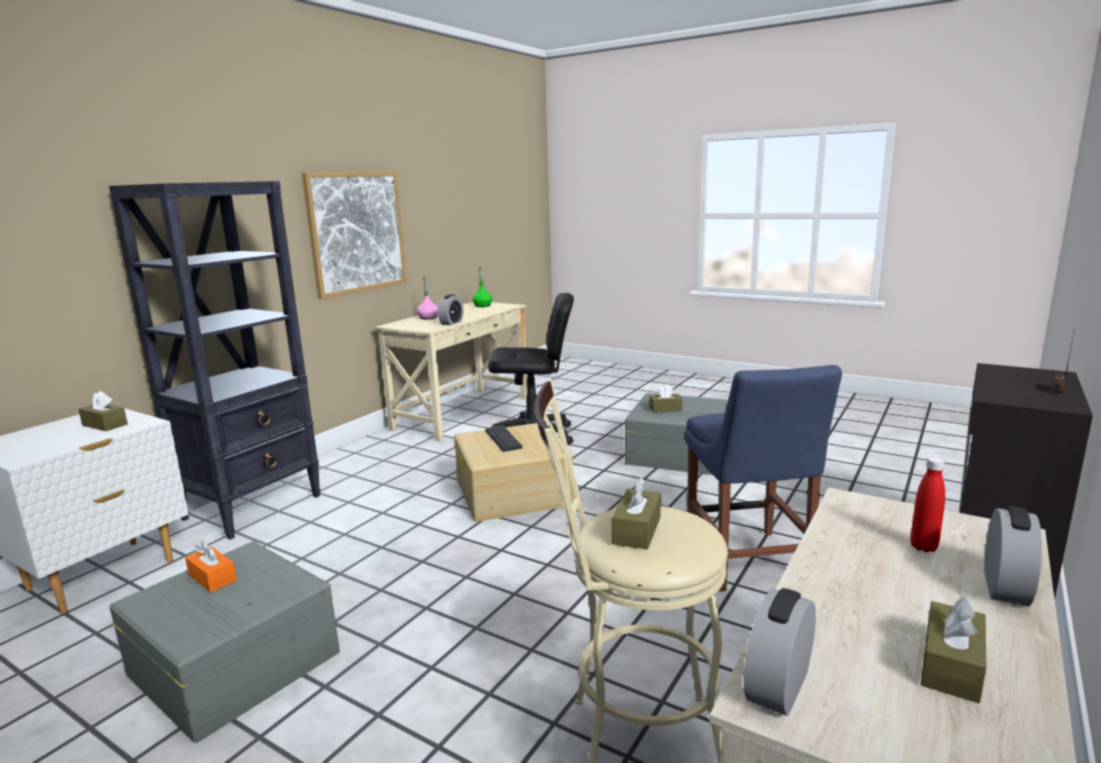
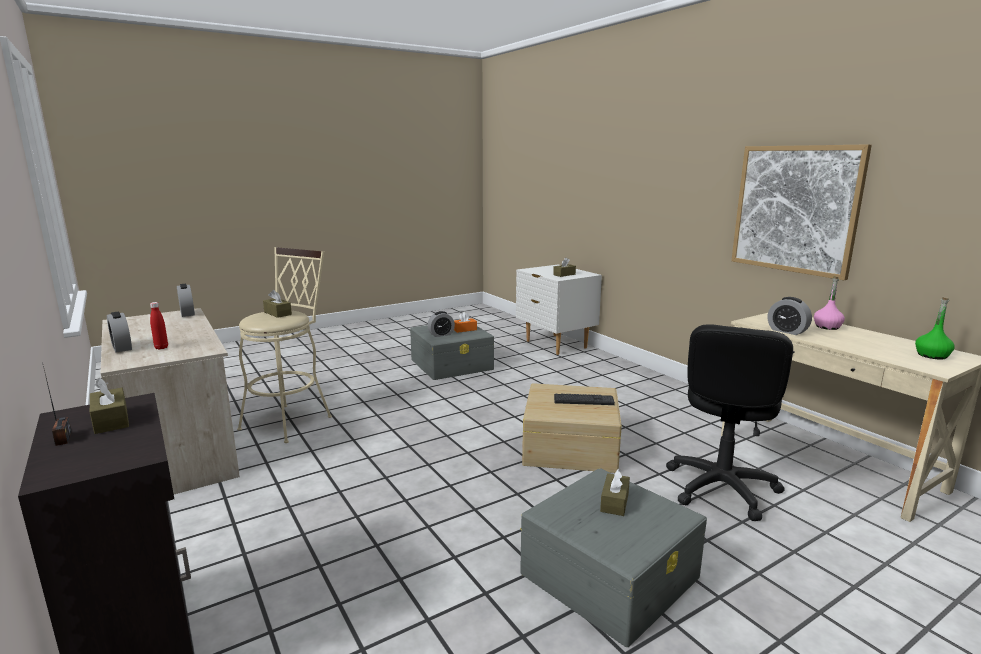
camera: 115 degrees right, 0 degrees up
black bookcase [109,181,321,540] -> none
blue chair [685,365,842,592] -> none
brown tissue box [921,595,986,703] -> brown tissue box moved to [90,378,129,434]
none -> alarm clock [427,311,455,337]

